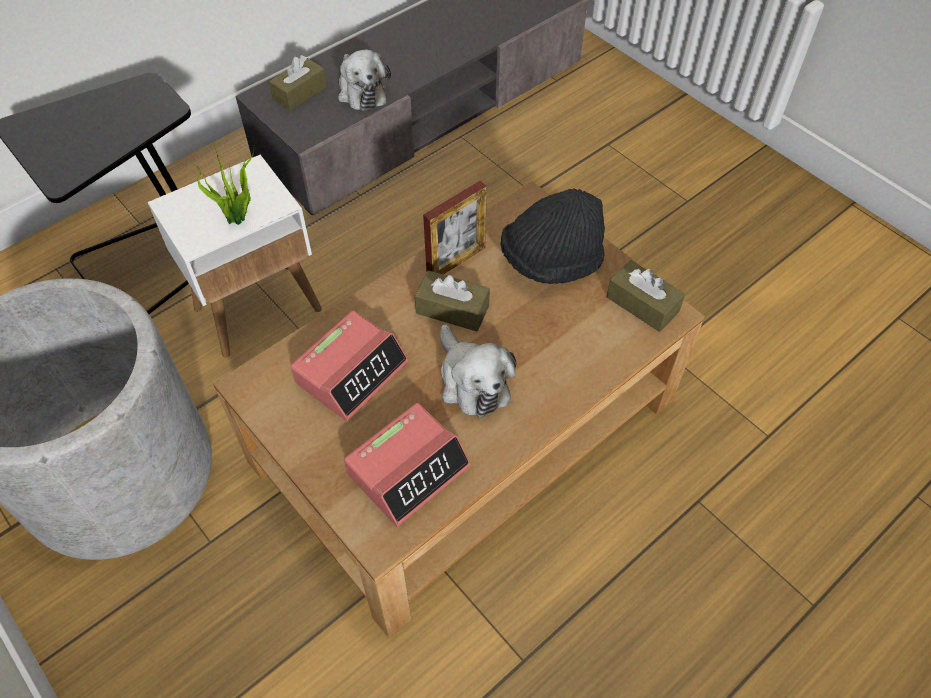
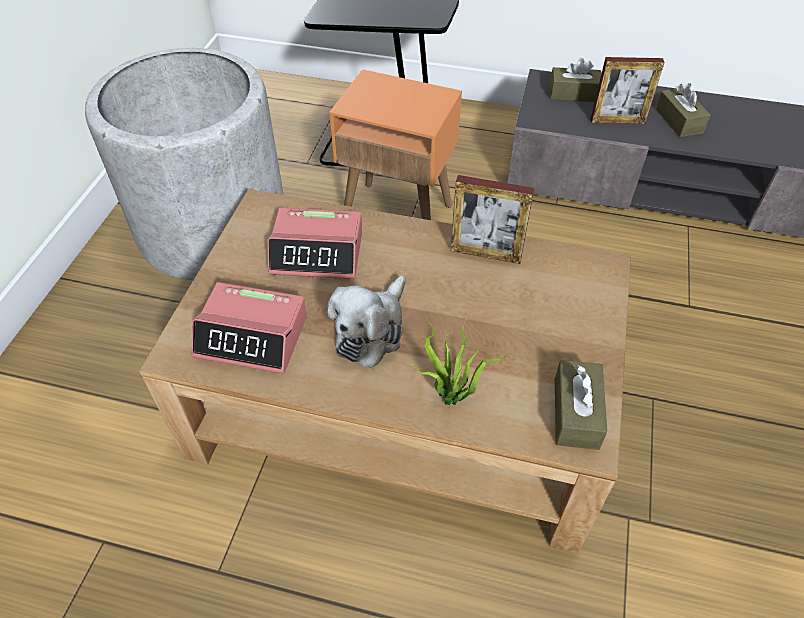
camera: 55 degrees right, 5 degrees down
white side table [148,155,322,358] -> orange side table [329,69,462,220]
potted plant [194,142,254,225] -> potted plant moved to [415,315,509,405]
plush toy [338,50,391,111] -> picture frame [591,57,665,124]
brown tissue box [415,270,490,332] -> brown tissue box moved to [656,83,711,137]
black hat [500,189,605,284] -> none

